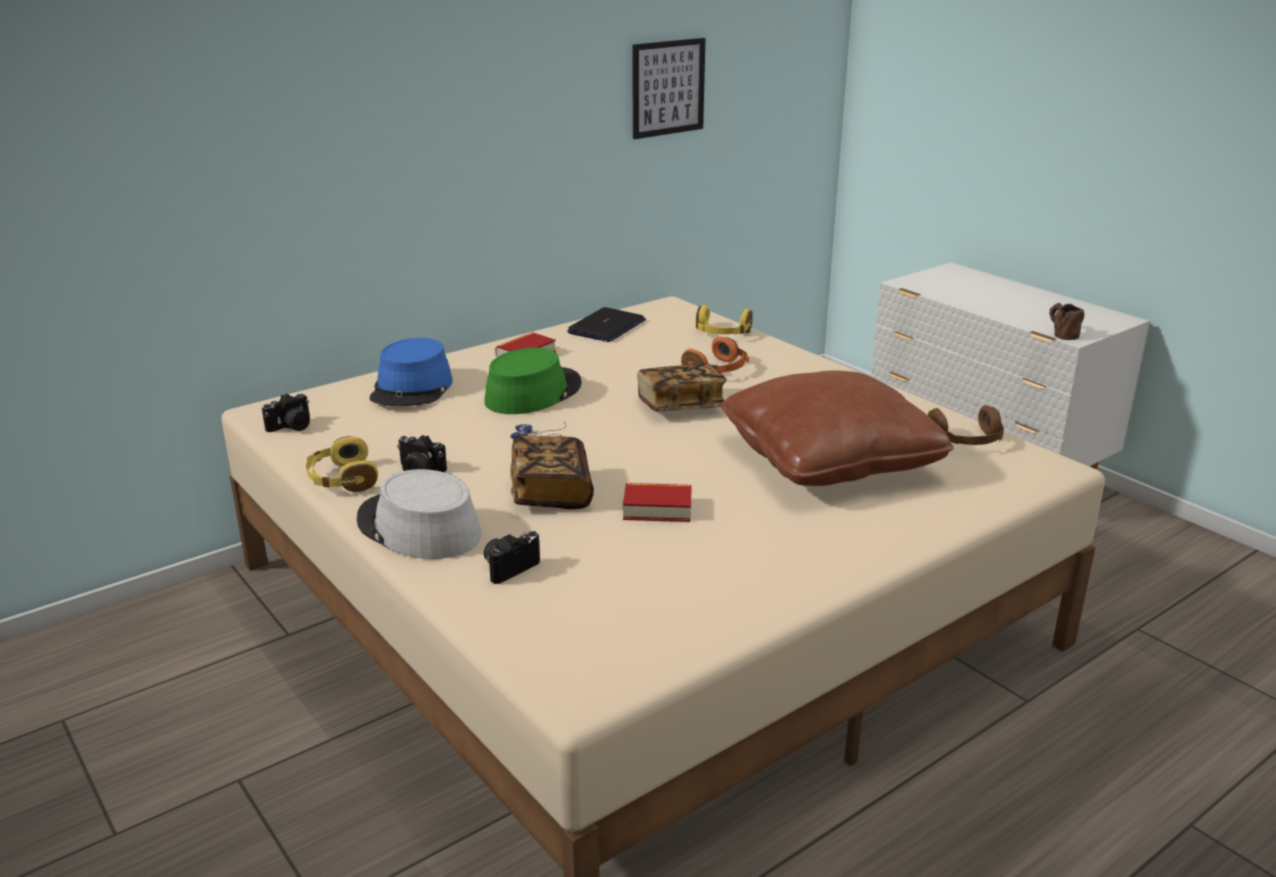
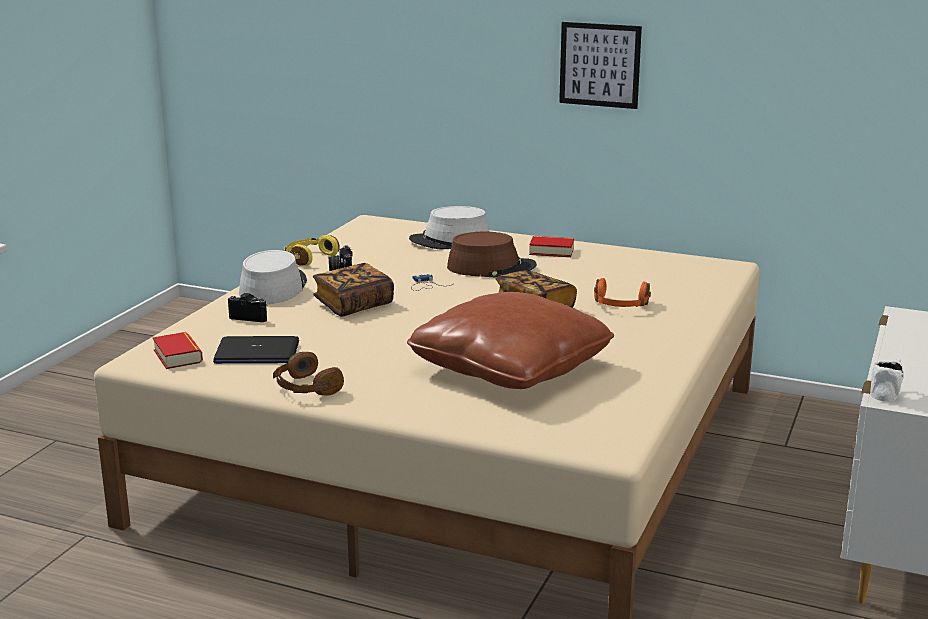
camera: 60 degrees right, 5 degrees down
camera [262,393,310,432] -> none
blue hat [370,338,453,406] -> grey hat [409,206,489,249]
green hat [484,348,582,414] -> brown hat [447,232,537,277]
laptop [567,307,646,342] -> laptop moved to [213,336,299,364]
book [623,483,692,522] -> book moved to [153,332,203,369]
picture [633,38,706,139] -> picture moved to [559,22,642,109]
yellow headphones [695,305,753,335] -> none
brown headphones [928,405,1004,445] -> brown headphones moved to [273,352,344,396]
brown mug [1049,303,1085,340] -> white mug [870,359,904,402]

